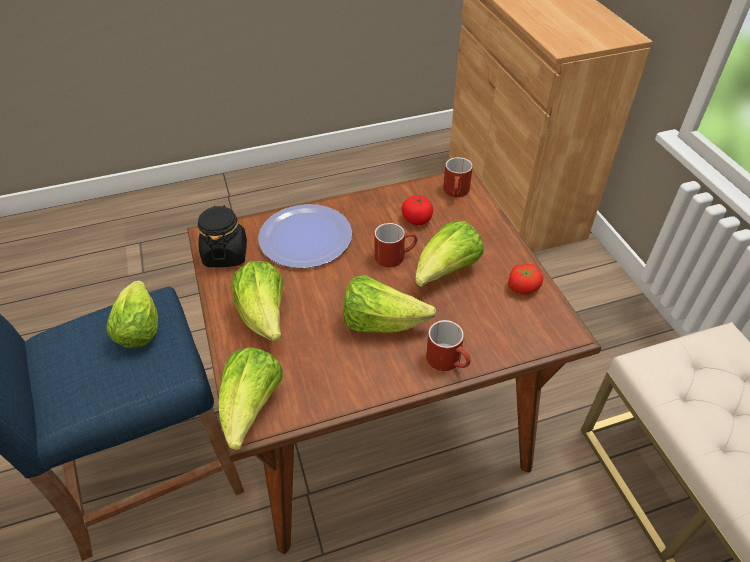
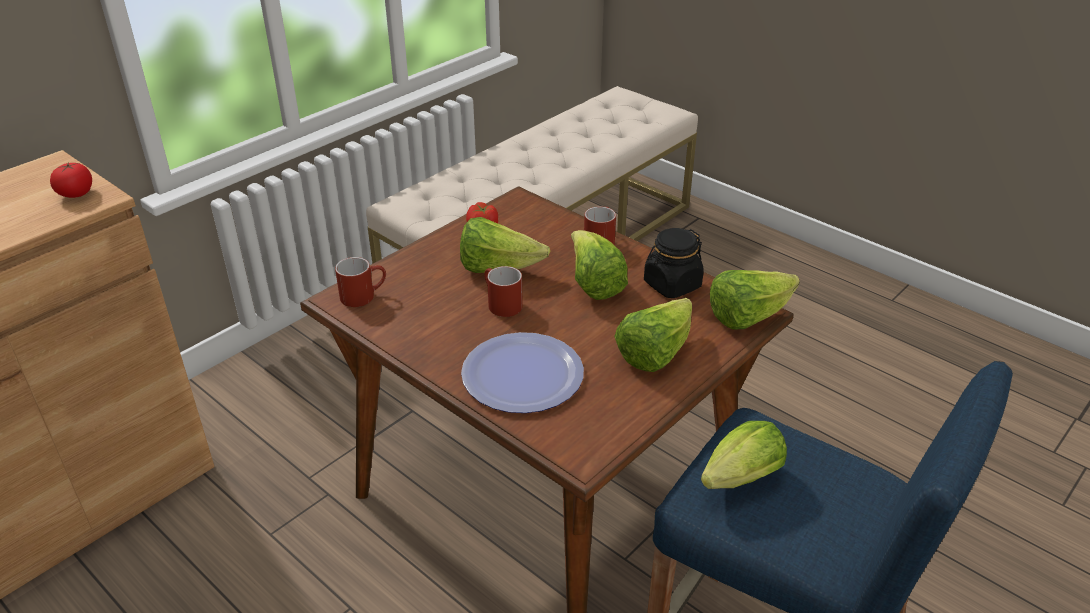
camera: 120 degrees left, 10 degrees down
black jar [198,205,247,267] -> black jar moved to [644,228,704,298]
tomato [402,195,433,225] -> tomato moved to [50,162,92,198]

